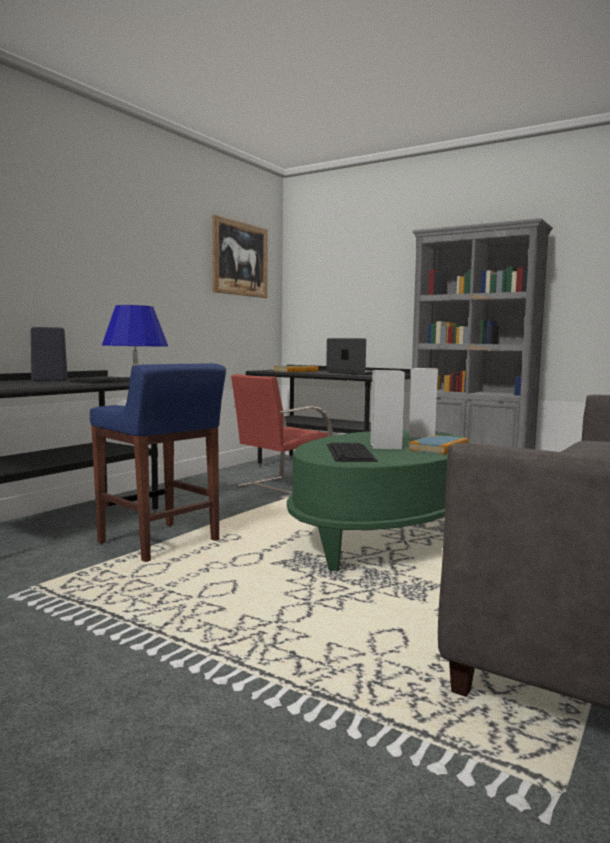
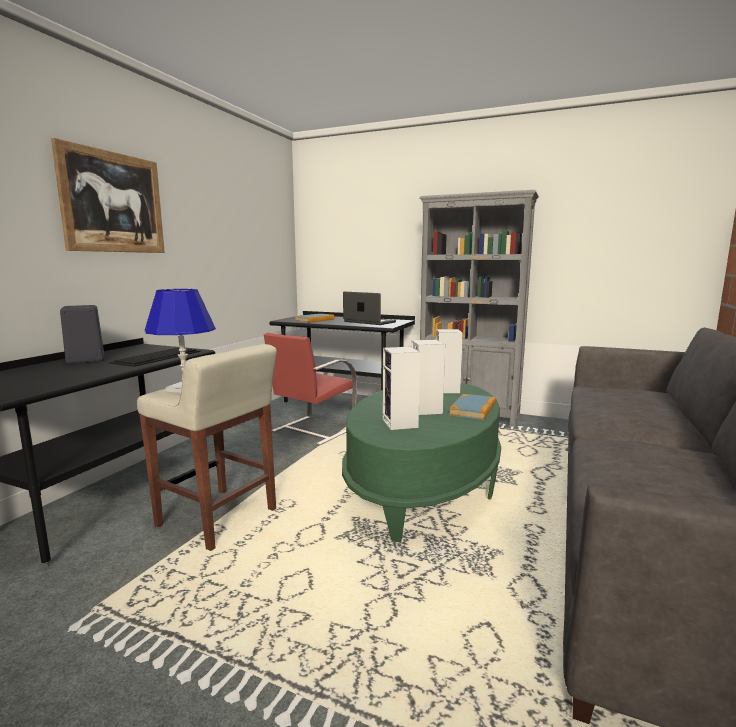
camera: 10 degrees left, 5 degrees up
blue stool [90,363,226,562] -> beige stool [137,344,277,551]
picture [212,215,268,298] -> picture moved to [51,138,165,253]
keyboard [327,443,378,462] -> speaker [382,347,420,430]

